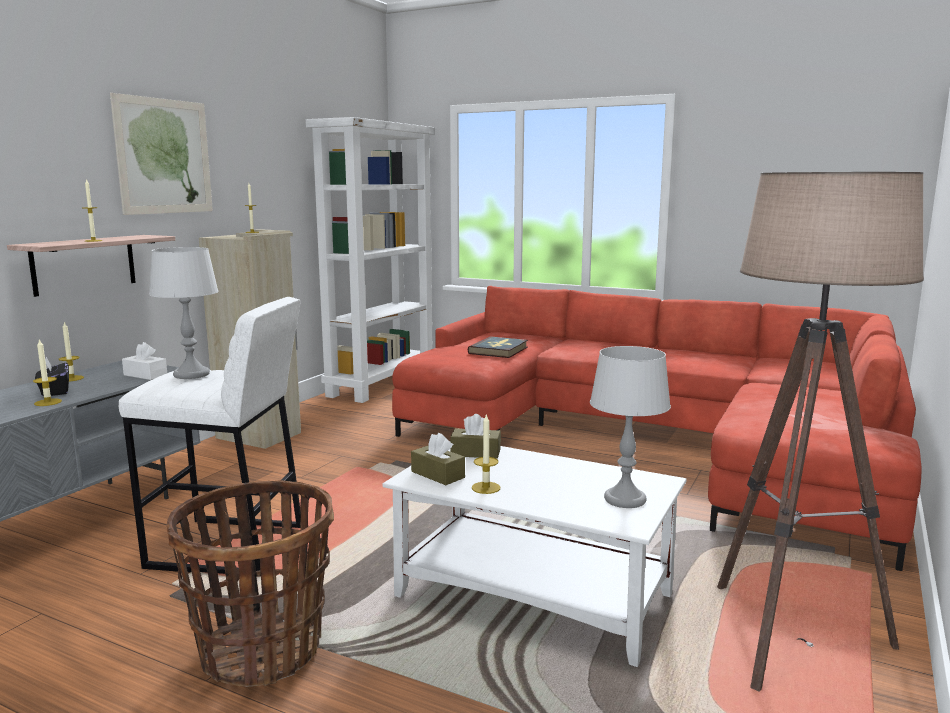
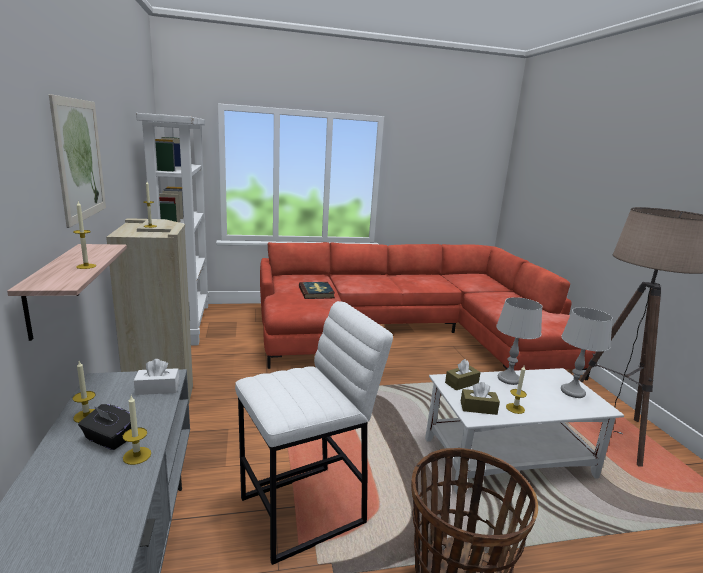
camera: 40 degrees left, 5 degrees up
grey table lamp [149,247,219,379] -> grey table lamp moved to [496,297,542,385]

